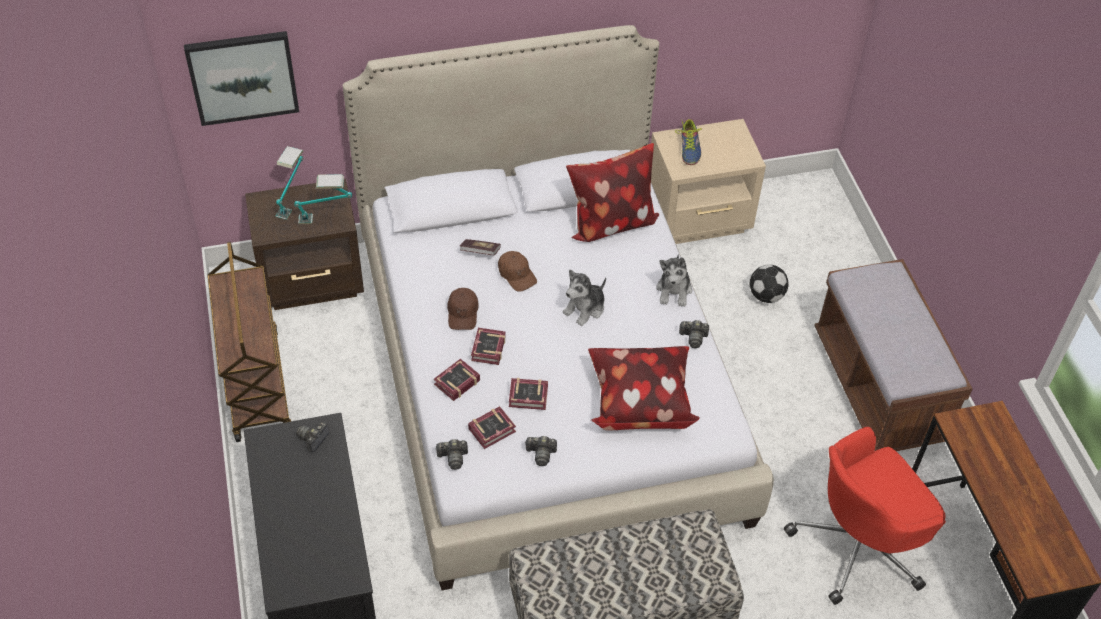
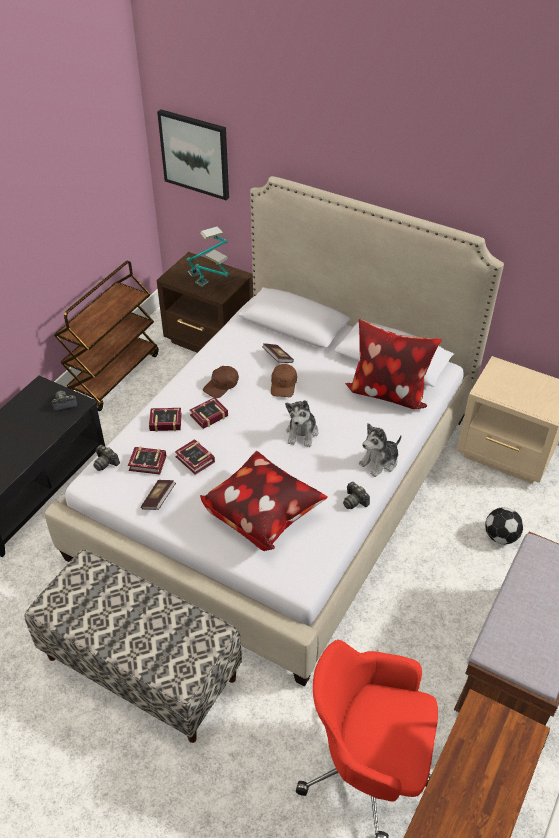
camera: 45 degrees right, 5 degrees down
camera [525,436,557,466] -> book [141,480,176,510]
plush toy [563,269,606,326] -> plush toy turned 75 degrees counterclockwise [285,400,318,447]
shoe [675,119,702,165] -> none

